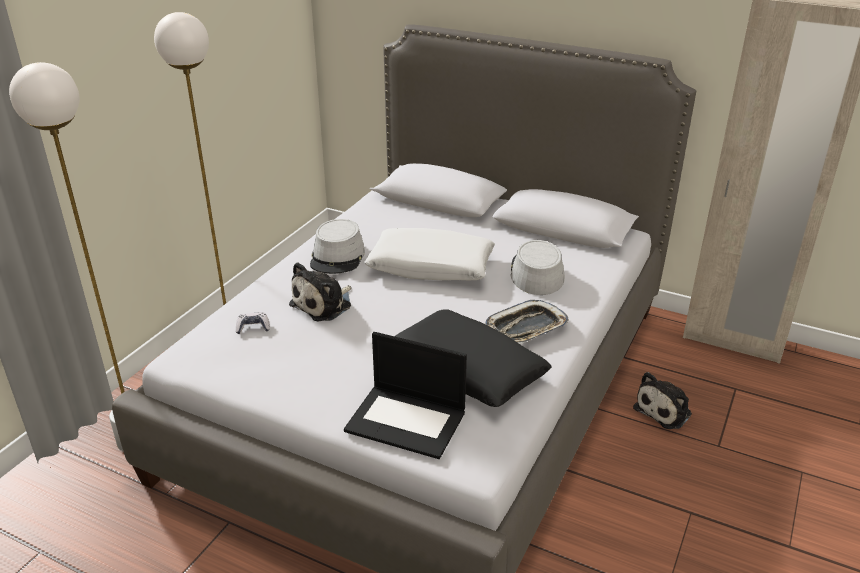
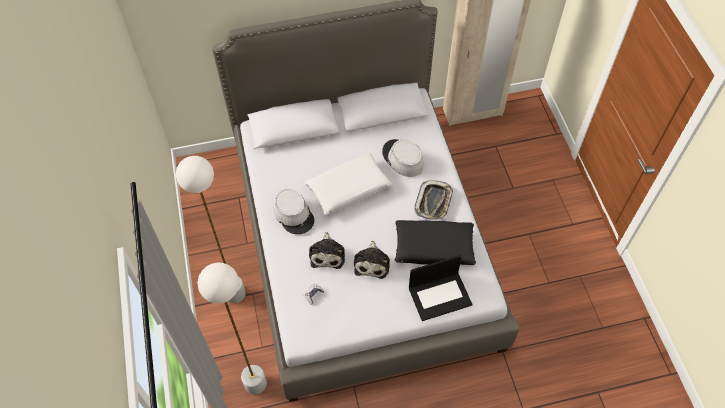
camera: 40 degrees left, 25 degrees up
plush toy [633,372,692,429] -> plush toy moved to [354,240,390,279]

